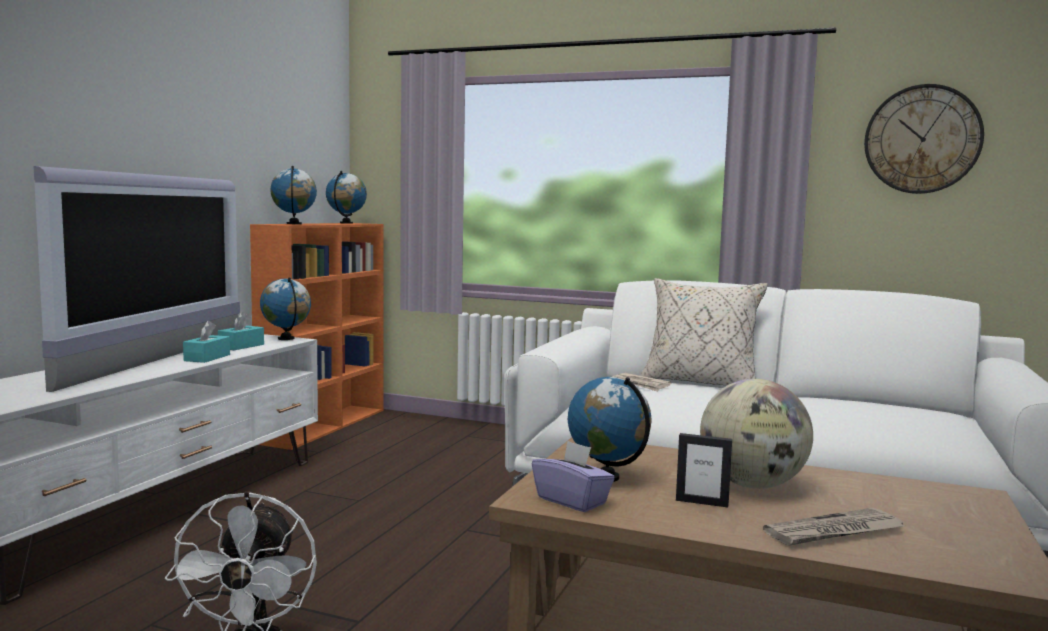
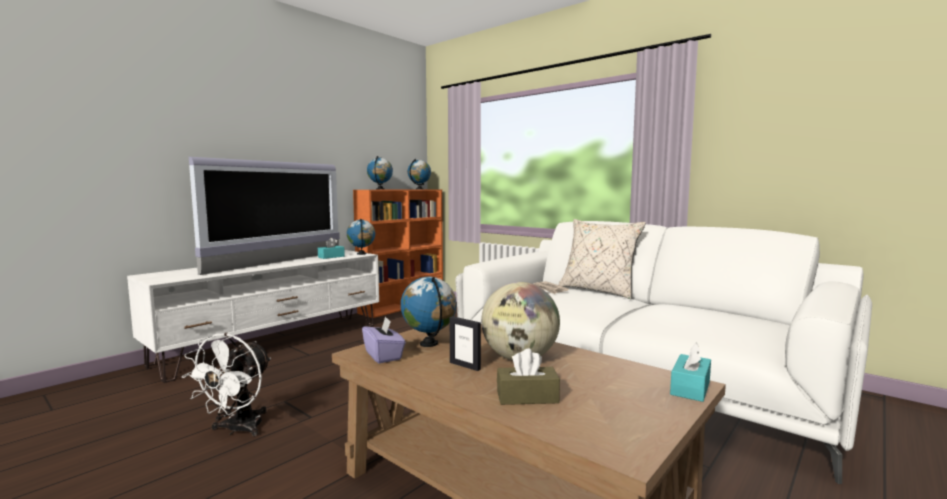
camera: 20 degrees right, 0 degrees up
turquoise tissue box [183,321,230,363] -> turquoise tissue box moved to [670,343,711,402]
newspaper [763,508,905,546] -> brown tissue box [497,349,560,405]
wall clock [864,84,984,194] -> none

